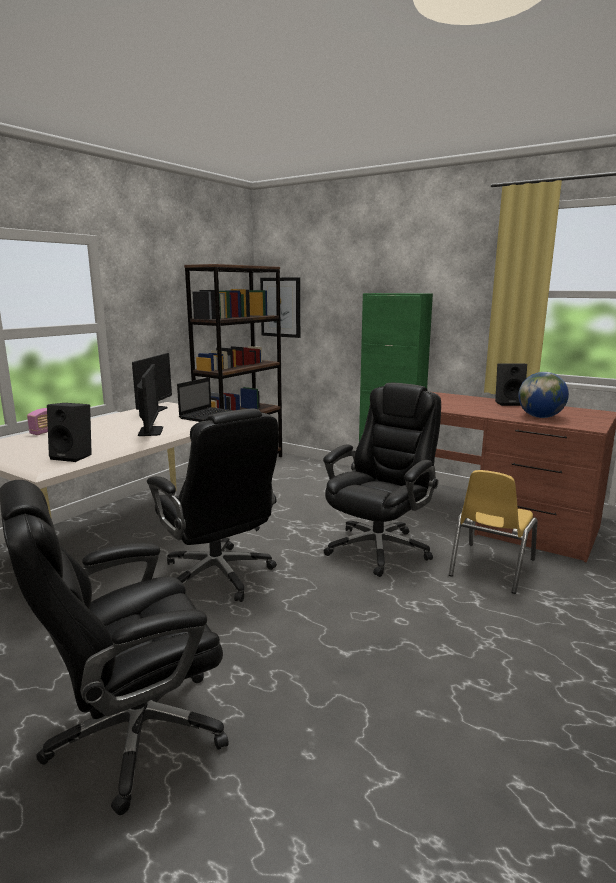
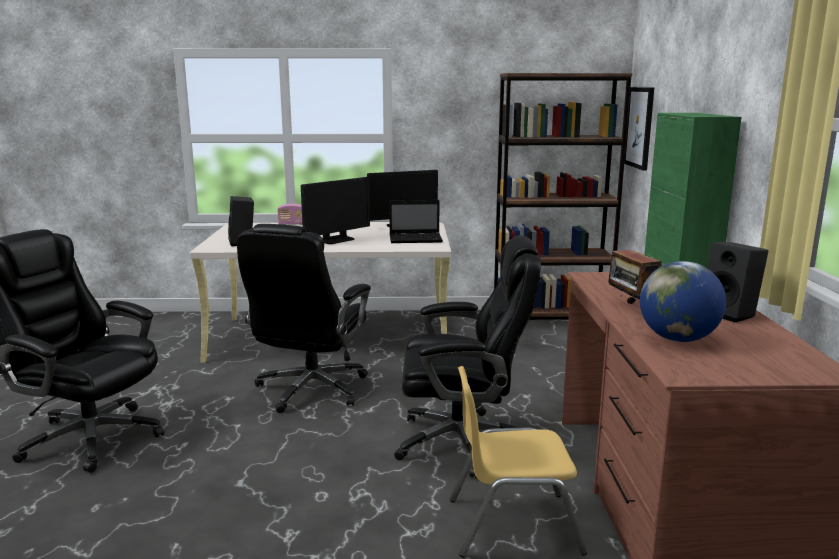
camera: 55 degrees right, 0 degrees up
none -> radio [608,237,662,304]

